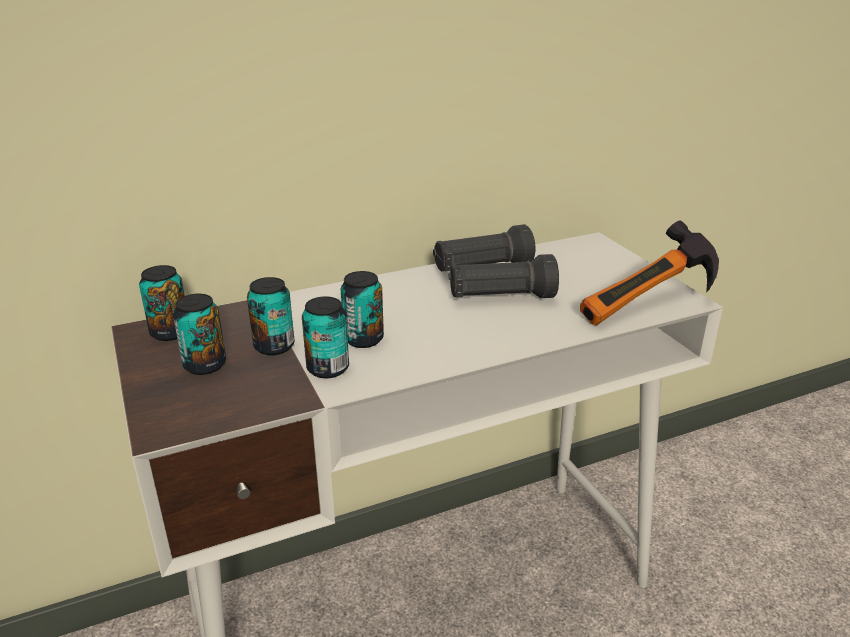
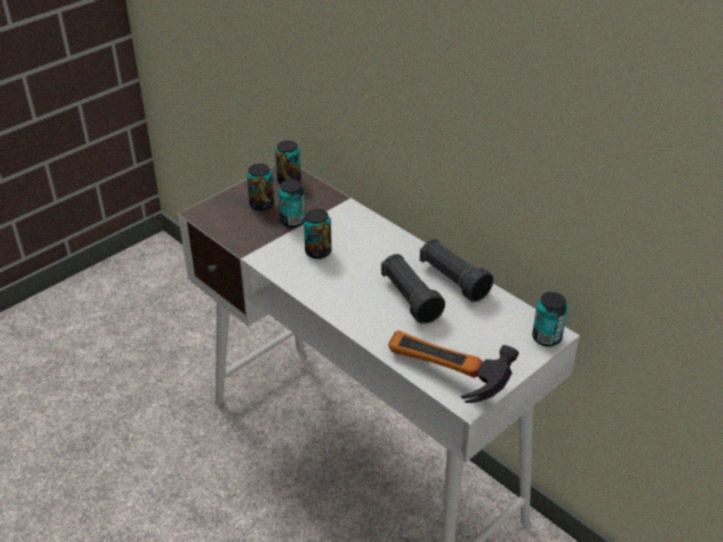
camera: 70 degrees right, 10 degrees up
can [302,296,349,378] -> can moved to [532,292,568,347]

